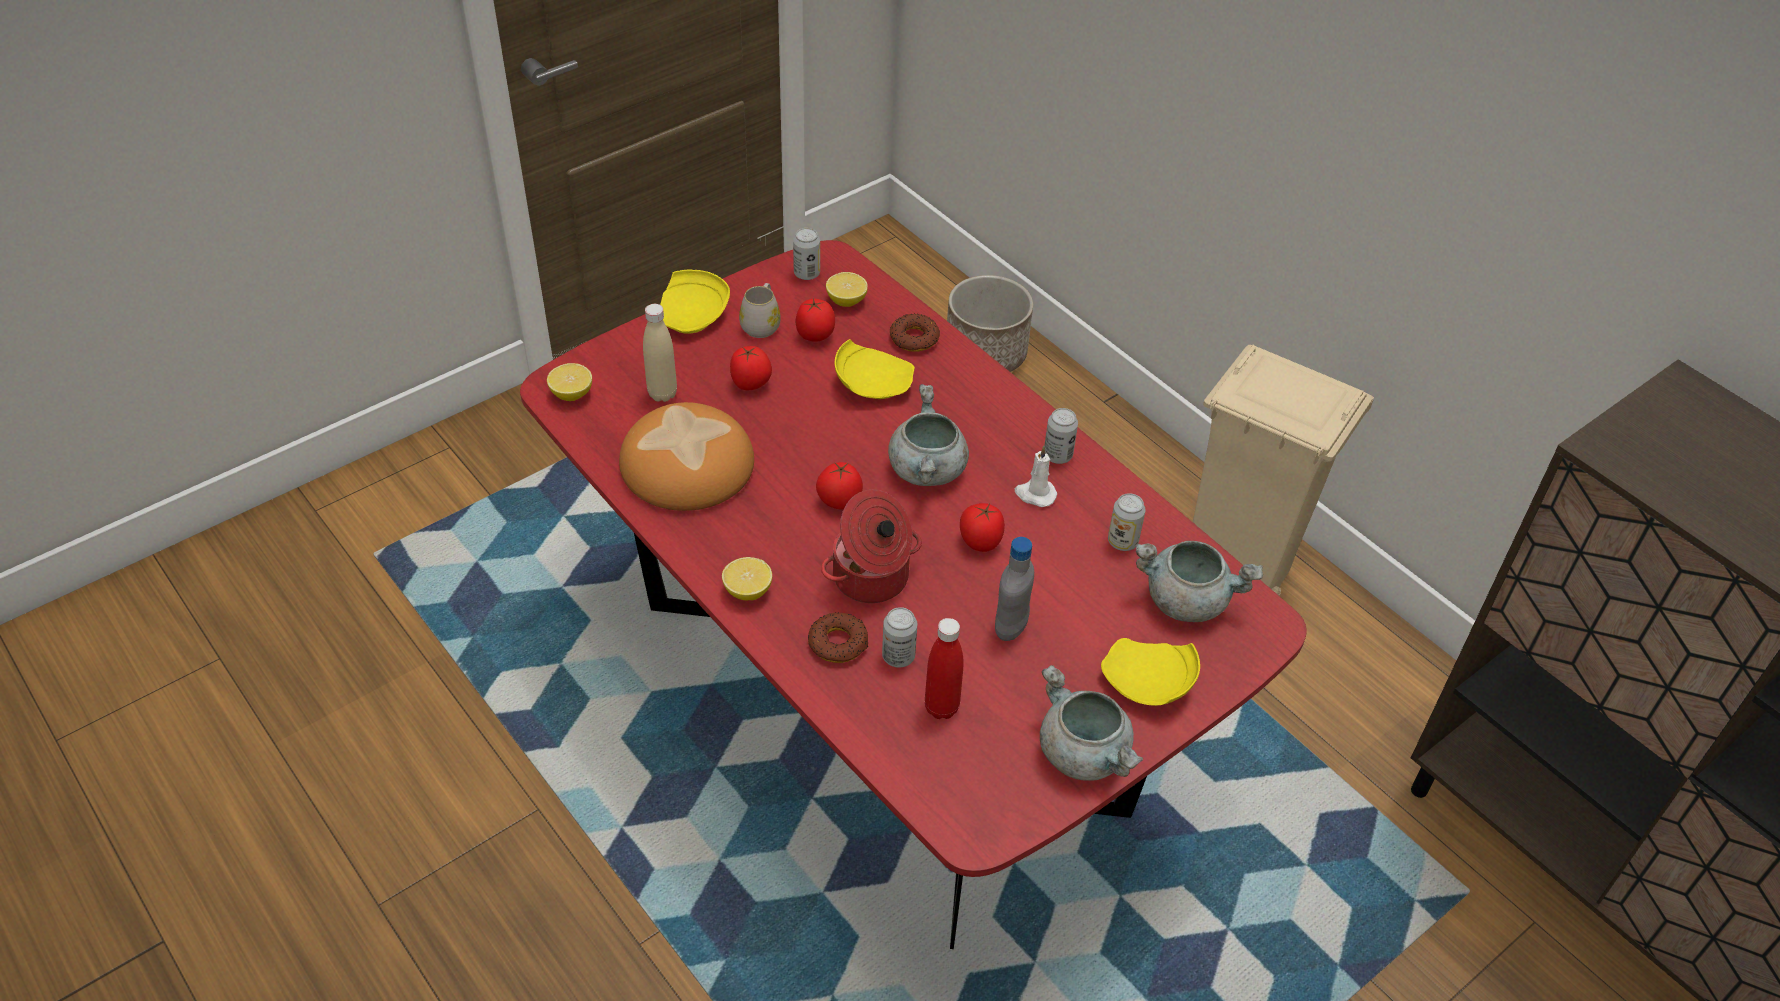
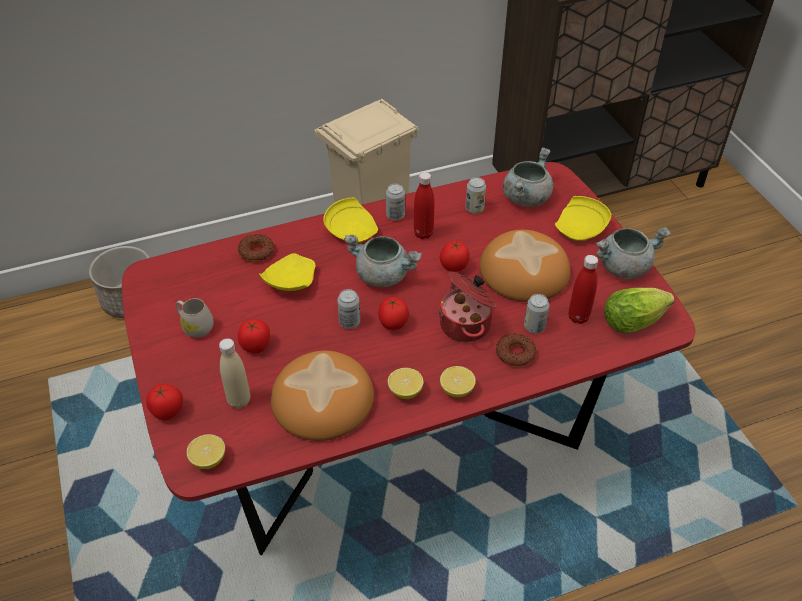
camera: 70 degrees left, 0 degrees up
yellow plate [660,270,730,334] -> yellow plate moved to [323,197,378,243]
can [793,228,820,280] -> can moved to [337,289,360,329]
tomato [796,298,835,342] -> tomato moved to [146,384,183,420]
lemon [826,272,868,307] -> lemon moved to [388,368,423,399]
grey bottle [995,537,1034,641] -> bread [480,230,570,302]
white candle [1015,446,1057,507] -> red bottle [414,172,434,239]
none -> lettuce [604,288,675,333]

